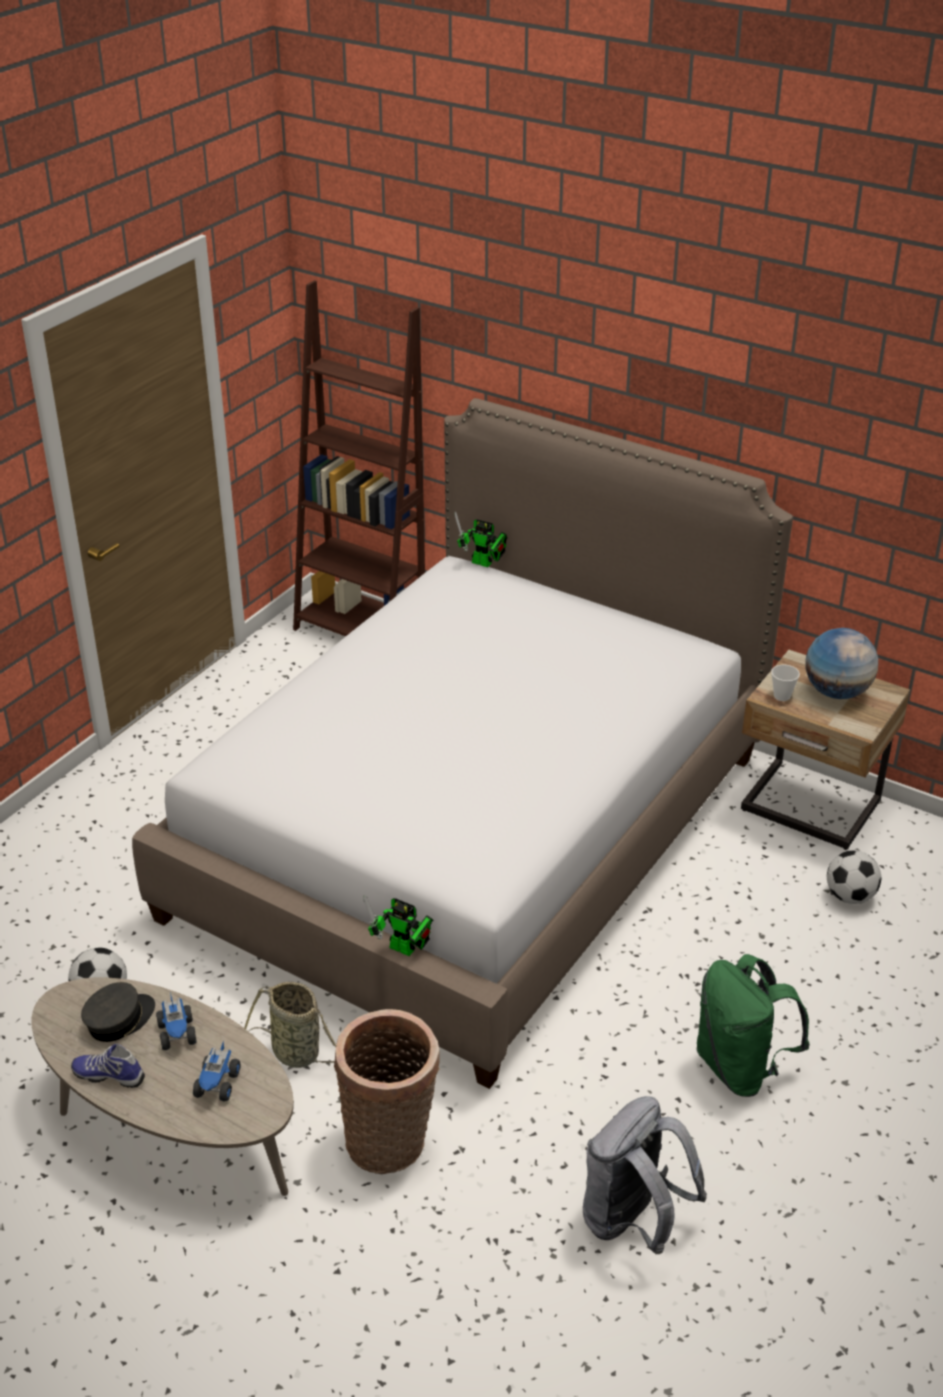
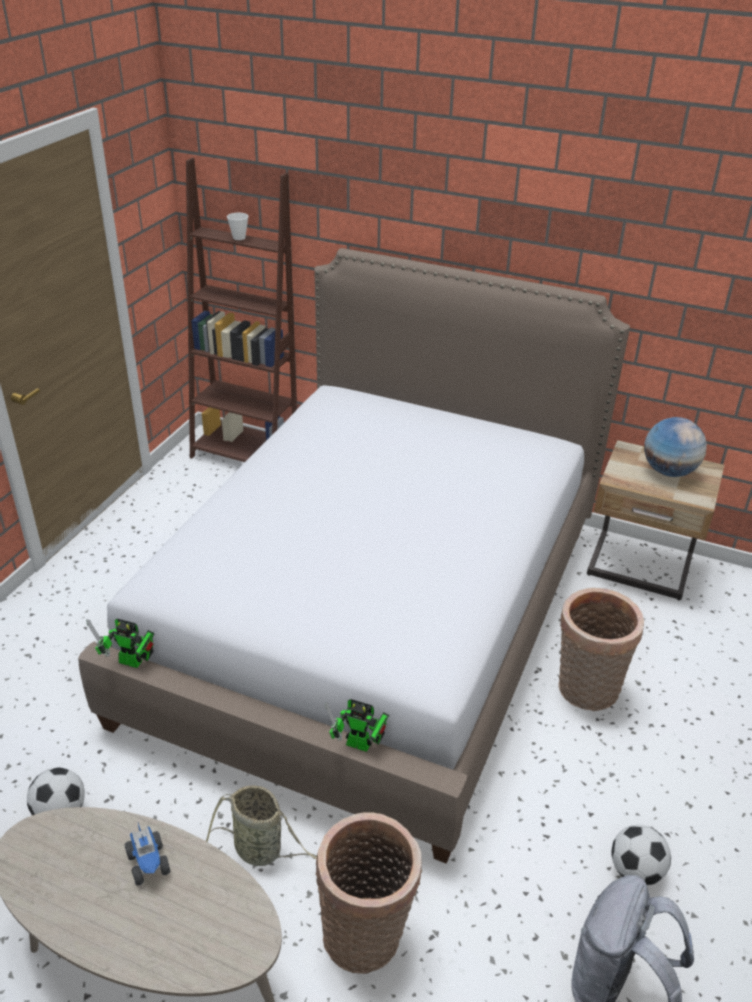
camera: 10 degrees left, 0 degrees up
shoe [71,1043,145,1088] -> none
grey cap [81,982,155,1042] -> none
toy truck [193,1042,241,1102] -> none
toy robot [454,512,507,567] -> toy robot moved to [86,619,154,668]
green backpack [696,954,810,1097] -> none
cup [771,665,800,701] -> cup moved to [227,213,249,240]
football [827,851,882,904] -> football moved to [612,825,671,886]
none -> basket [559,588,644,711]

